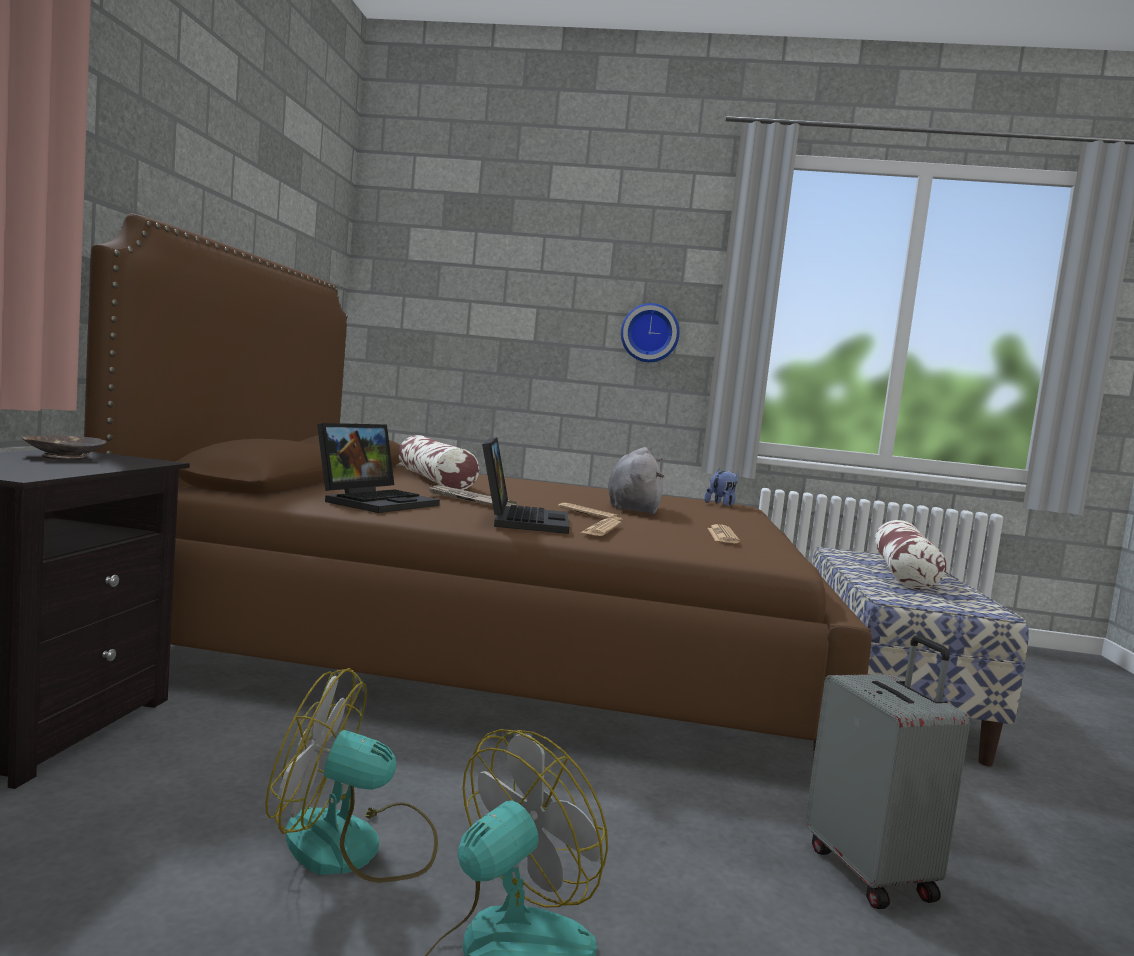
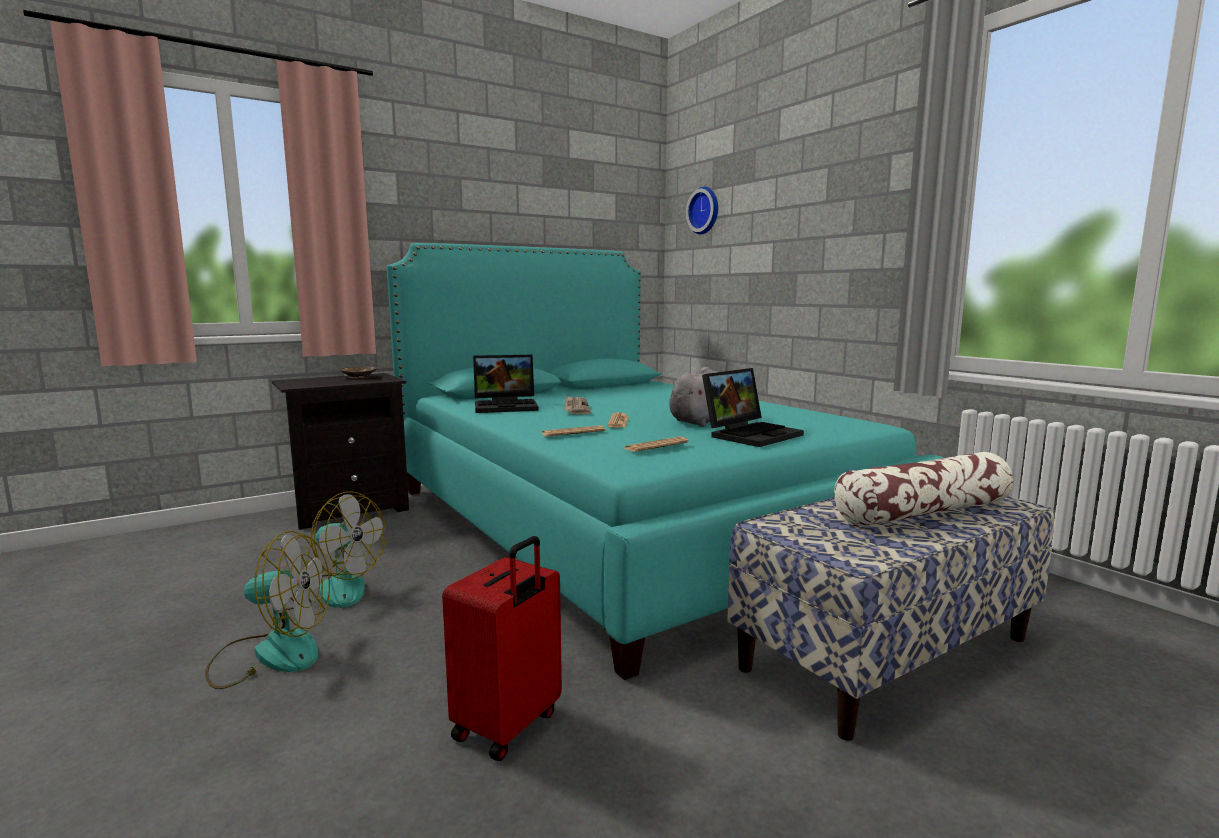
camera: 50 degrees right, 5 degrees up
brown bed [84,214,872,760] -> turquoise bed [387,243,944,680]
fan [265,668,438,883] -> fan turned 150 degrees clockwise [286,491,386,610]
pillow [398,435,479,490] -> none
laptop [482,437,569,534] -> laptop moved to [702,368,804,447]
wall clock [621,303,680,362] -> wall clock moved to [686,187,718,234]
plush toy [704,469,738,506] -> none
grey suitcase [805,635,970,909] -> red suitcase [442,536,562,761]

